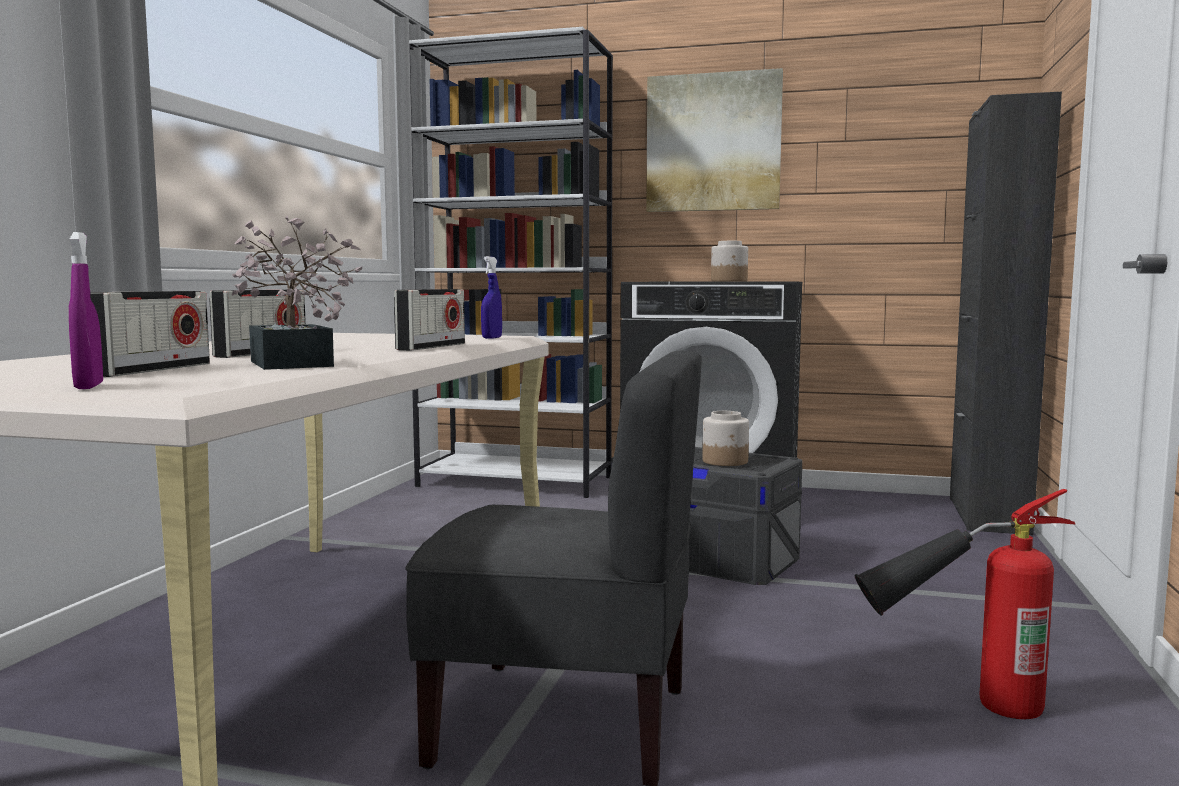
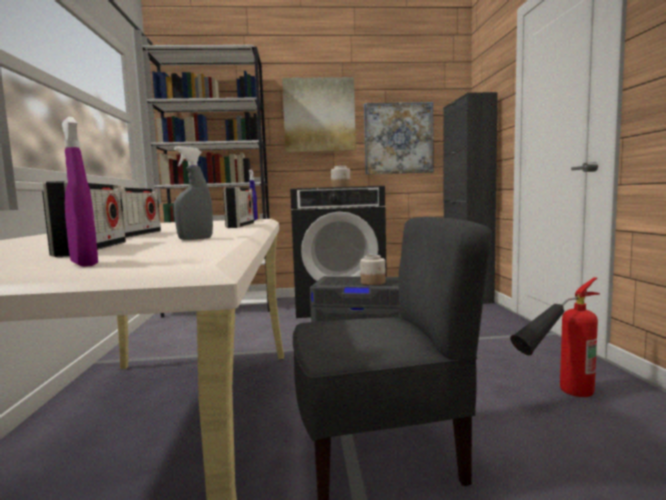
camera: 20 degrees left, 0 degrees up
potted plant [232,215,362,370] -> grey spray bottle [174,146,213,240]
none -> picture [364,102,434,175]

